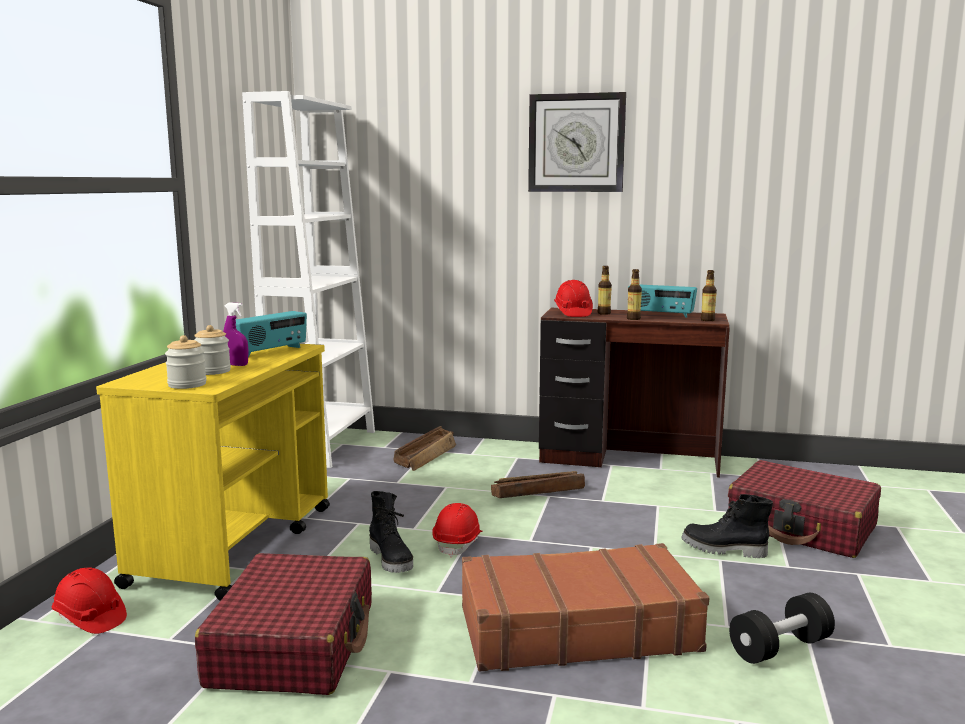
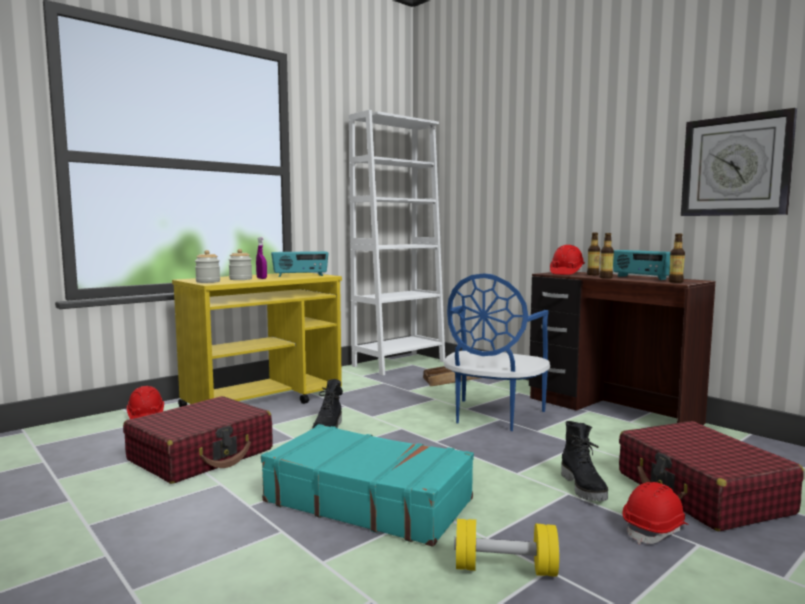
camera: 35 degrees right, 5 degrees down
red hard hat [432,503,482,557] -> red hard hat moved to [623,482,689,544]
brown suitcase [462,543,709,672] -> turquoise suitcase [261,424,474,547]
crate [491,471,585,498] -> blue chair [444,274,550,431]
wall clock [528,92,626,192] -> wall clock moved to [681,108,797,216]
black boot [681,494,773,558] -> black boot turned 150 degrees counterclockwise [561,421,608,501]
black dumbbell [729,593,835,664] -> yellow dumbbell [454,519,559,577]

